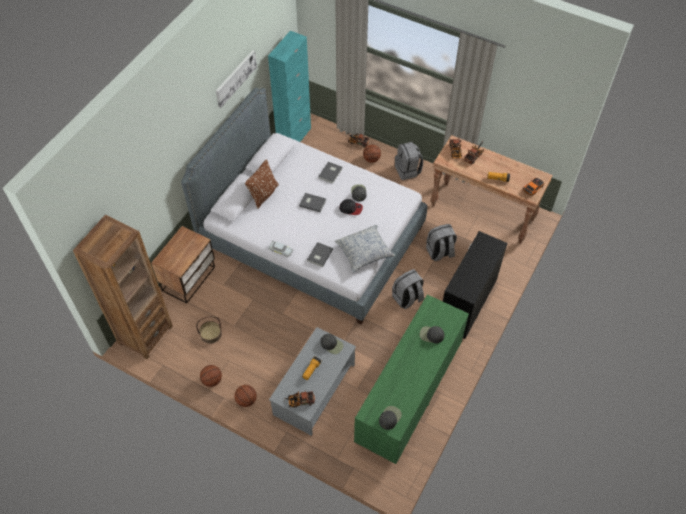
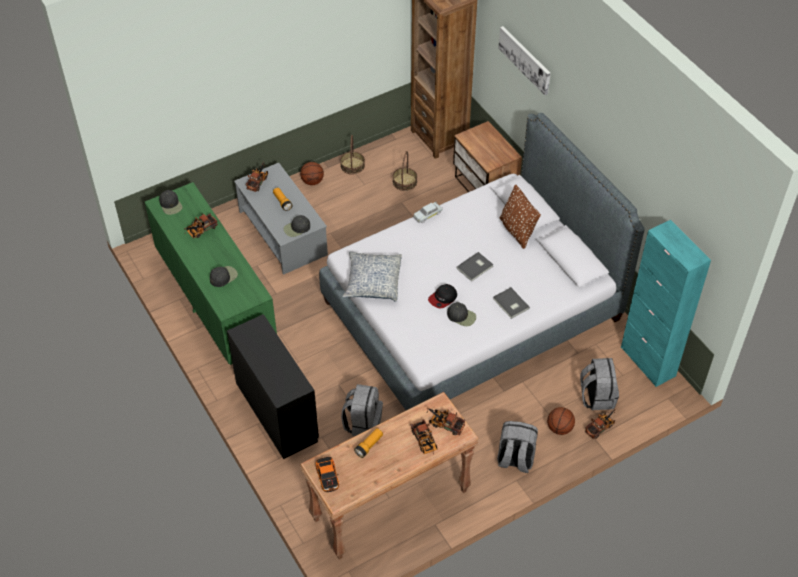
camera: 120 degrees right, 5 degrees down
basketball [200,365,222,387] -> basket [340,135,365,175]
picture [216,50,257,108] -> picture moved to [498,26,551,95]
grey book [307,242,333,267] -> none
grey backpack [392,269,424,309] -> grey backpack moved to [580,358,619,410]
none -> toy truck [184,213,218,238]

